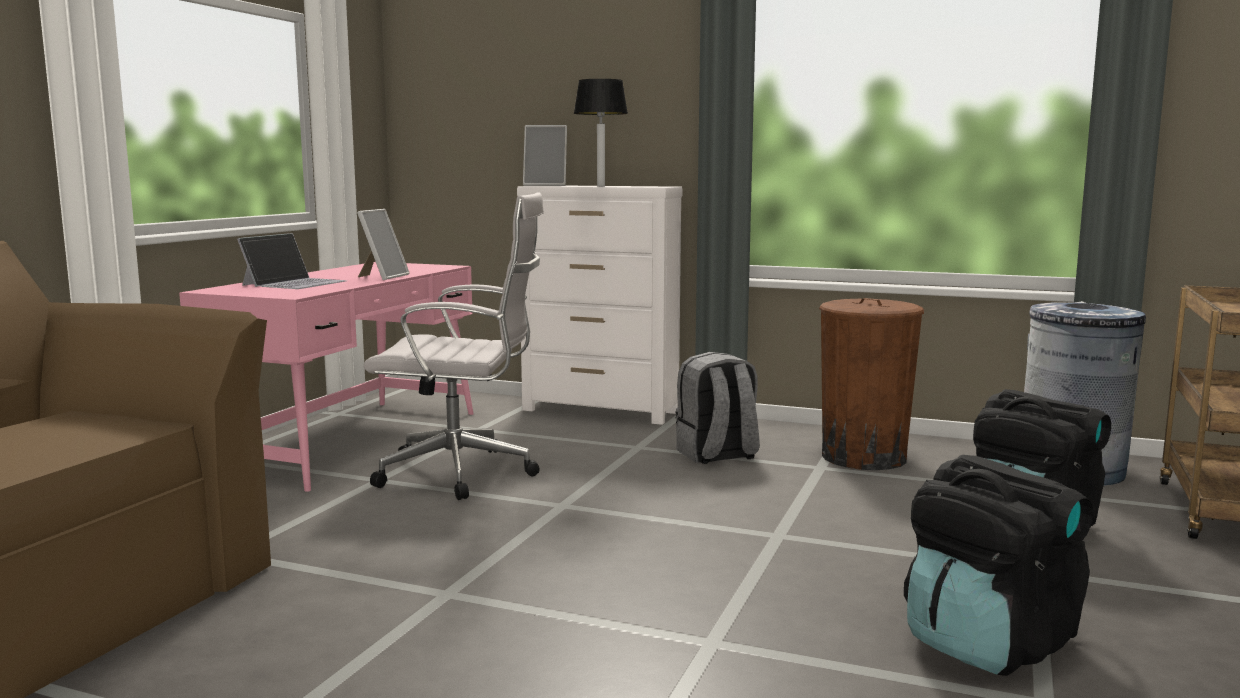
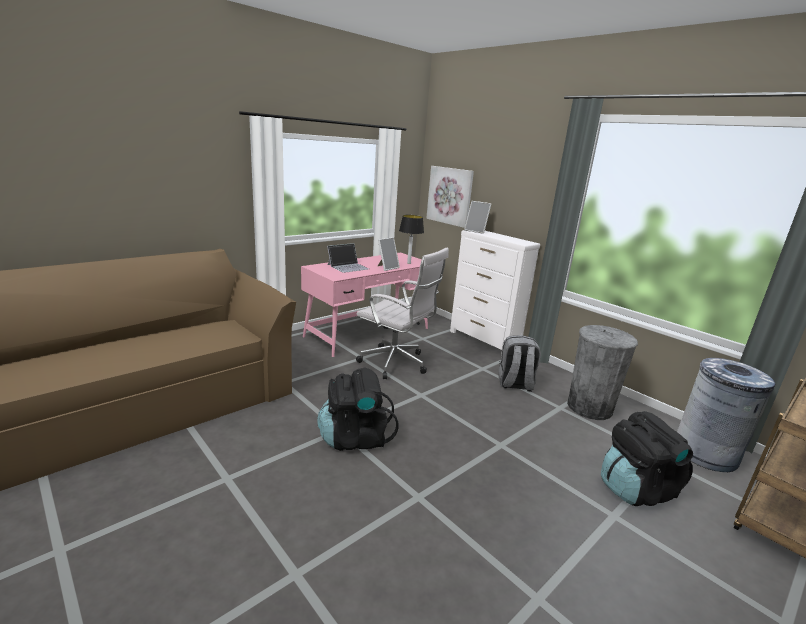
camera: 25 degrees right, 10 degrees up
table lamp [574,79,628,187] -> table lamp moved to [399,215,424,264]
brown trash can [819,298,924,470] -> grey trash can [567,325,638,420]
black backpack [904,455,1093,676] -> black backpack moved to [317,368,398,451]
none -> picture [426,166,474,228]

